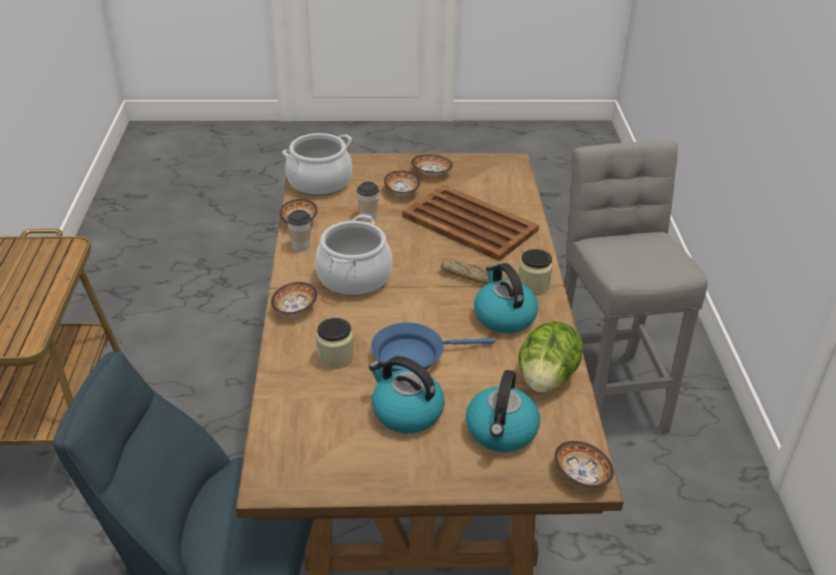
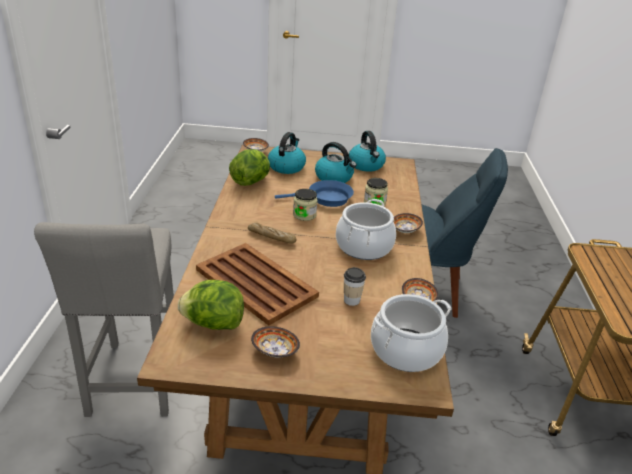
camera: 175 degrees left, 5 degrees down
cup [287,210,311,251] -> none
bowl [384,170,420,195] -> none
kettle [474,263,538,333] -> kettle moved to [349,131,386,172]
jar [519,249,553,294] -> jar moved to [293,189,318,221]
none -> lettuce [178,280,244,330]

